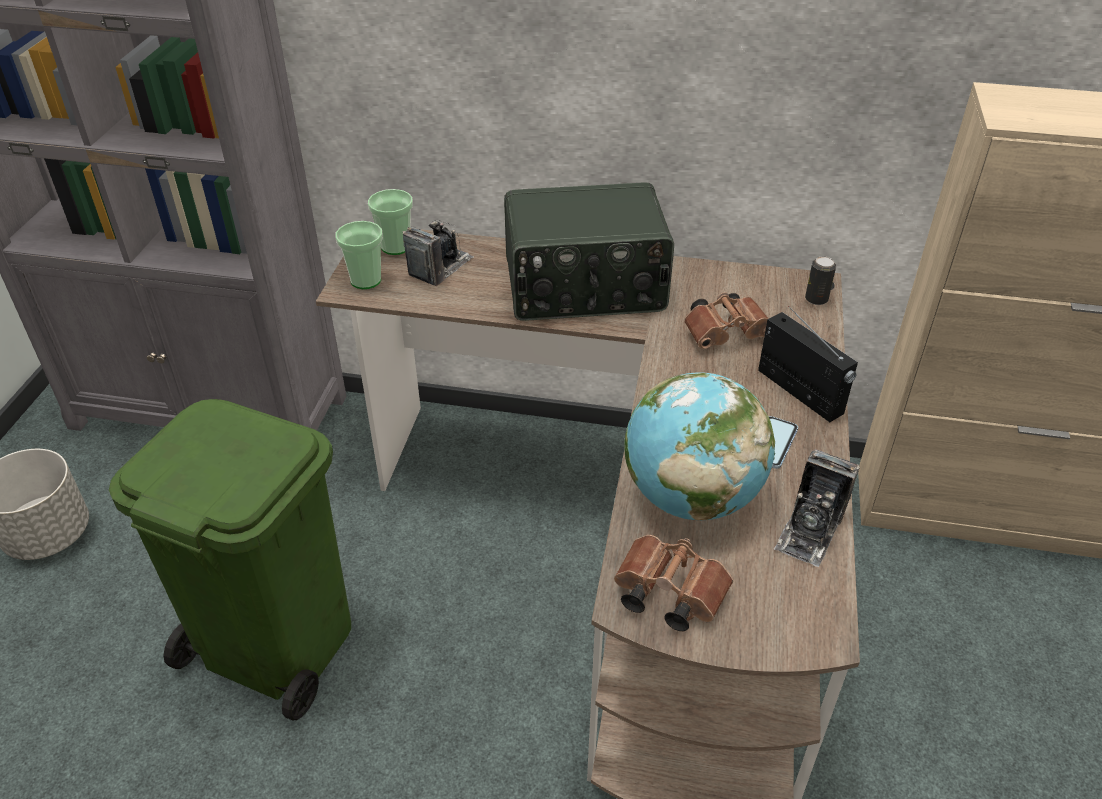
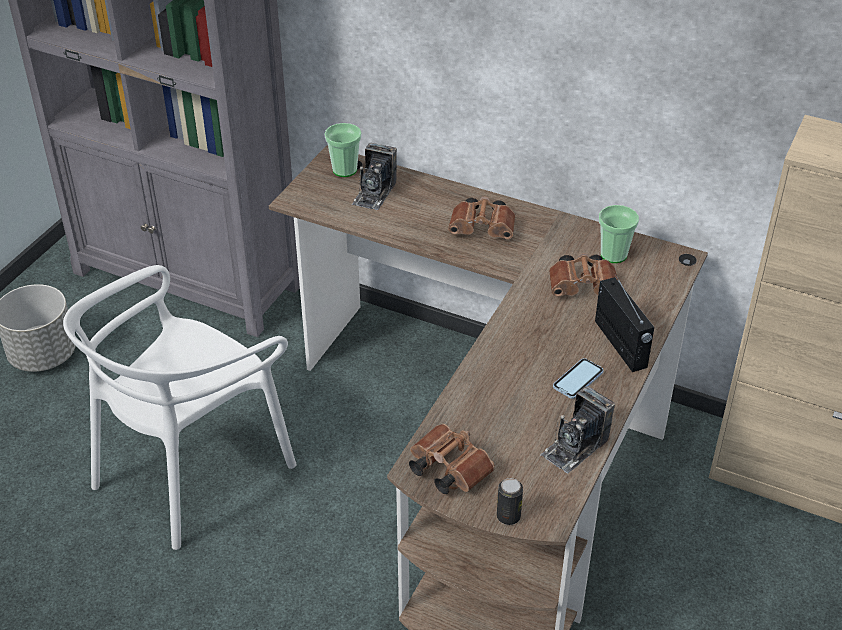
camera: 15 degrees right, 0 degrees up
green trash can [109,399,351,720] -> white chair [63,265,297,550]
cup [335,221,383,289] -> cup moved to [599,205,639,263]
camera [403,220,474,286] -> camera turned 150 degrees clockwise [352,143,397,210]
radio [504,182,674,321] -> brown binoculars [448,197,515,239]
globe [624,372,775,520] -> none
can [805,256,836,305] -> can moved to [497,478,523,525]

